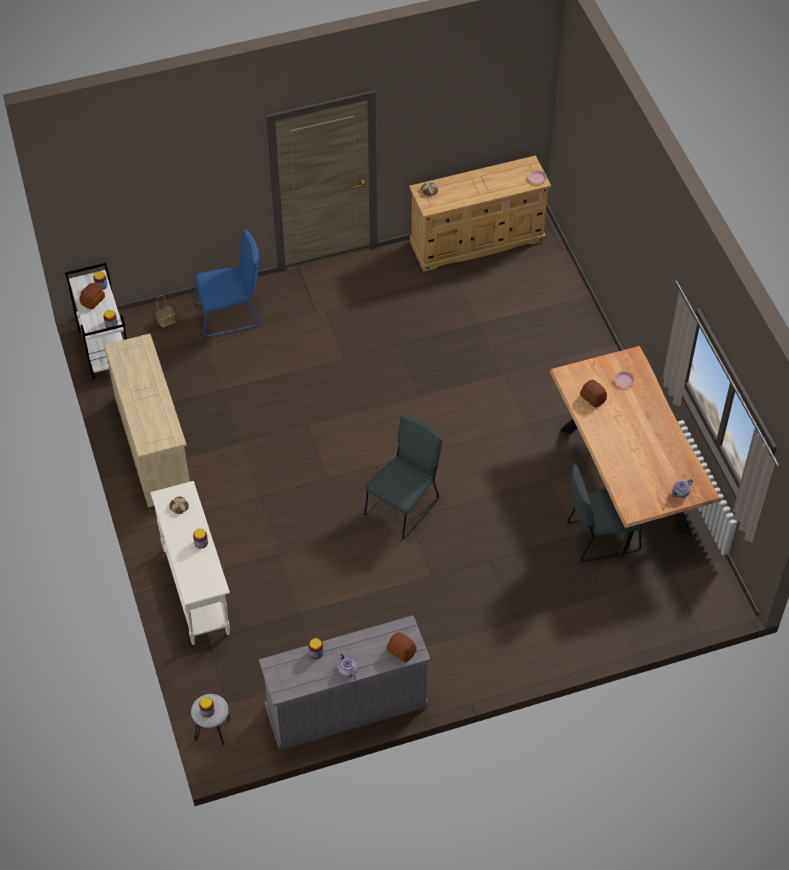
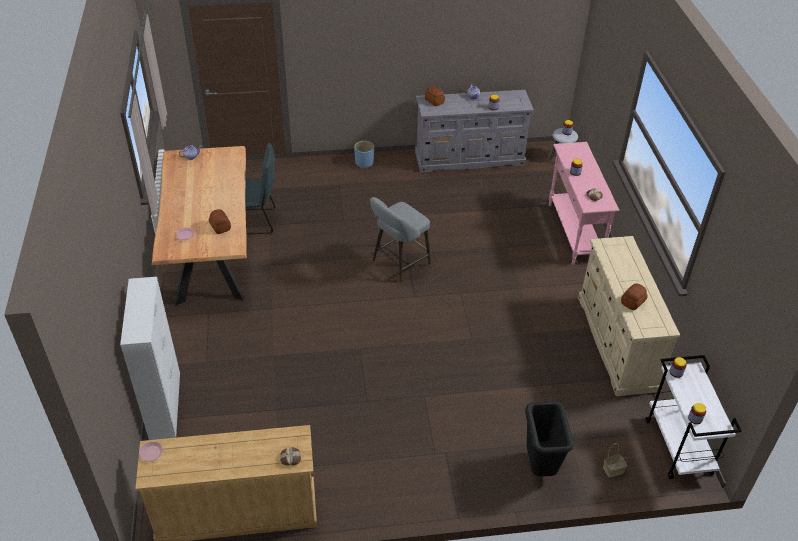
camera: 170 degrees left, 10 degrees down
bread [79,283,105,309] -> bread moved to [621,284,648,310]
white console table [150,481,230,645] -> pink console table [549,142,619,265]
blue chair [195,230,260,337] -> black trash can [525,401,574,476]
grey chair [364,415,443,539] -> grey stool [370,197,431,283]
none -> white cabinet [120,277,180,440]
none -> blue planter [354,141,374,168]

